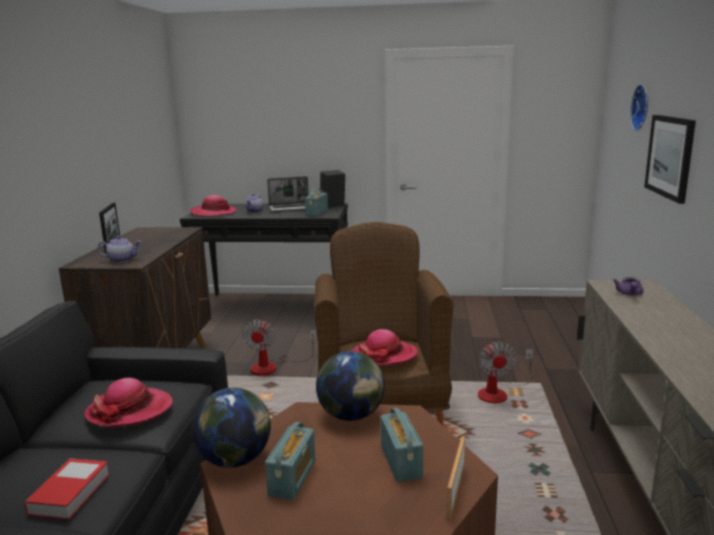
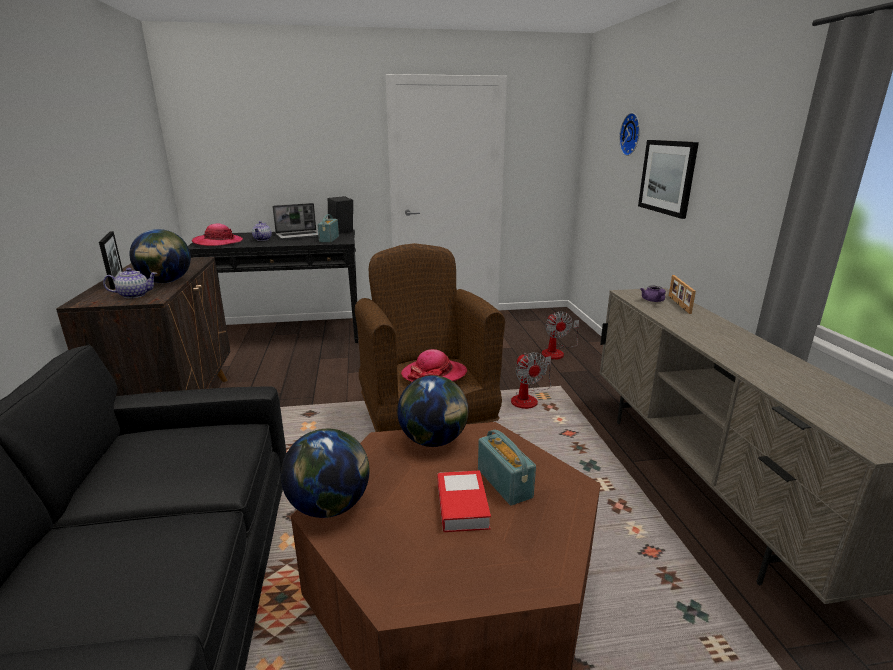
camera: 15 degrees left, 5 degrees up
book [24,458,110,520] -> book moved to [438,470,491,532]
hat [84,378,173,427] -> none
fan [242,319,316,376] -> fan moved to [542,311,579,360]
radio [265,422,315,500] -> none
picture frame [447,436,465,521] -> picture frame moved to [669,275,696,314]
none -> globe [129,229,191,283]

